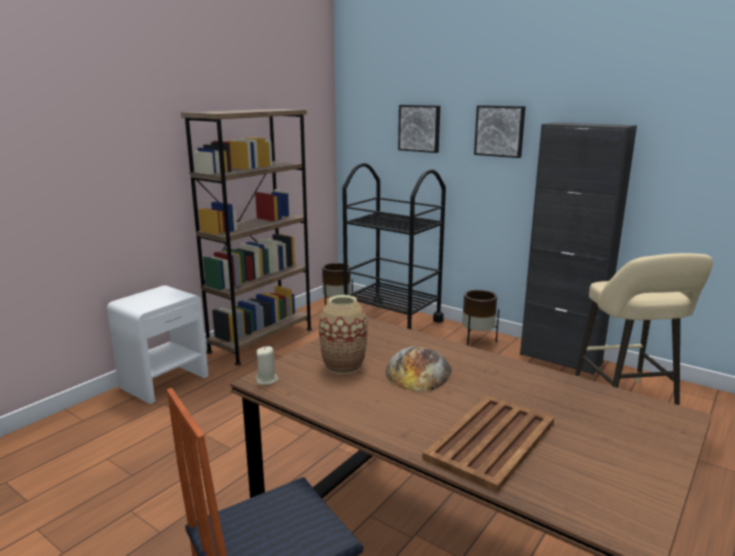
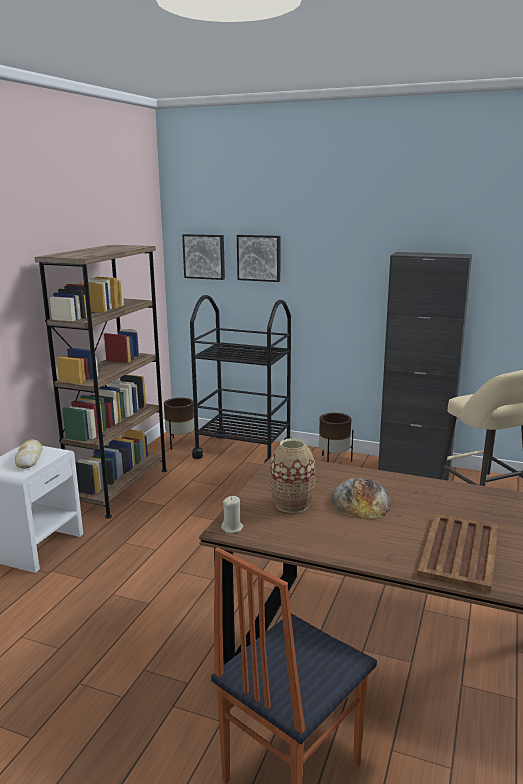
camera: 15 degrees left, 0 degrees up
picture [474,105,525,158] -> picture moved to [182,234,225,280]
none -> bread [15,439,43,468]

